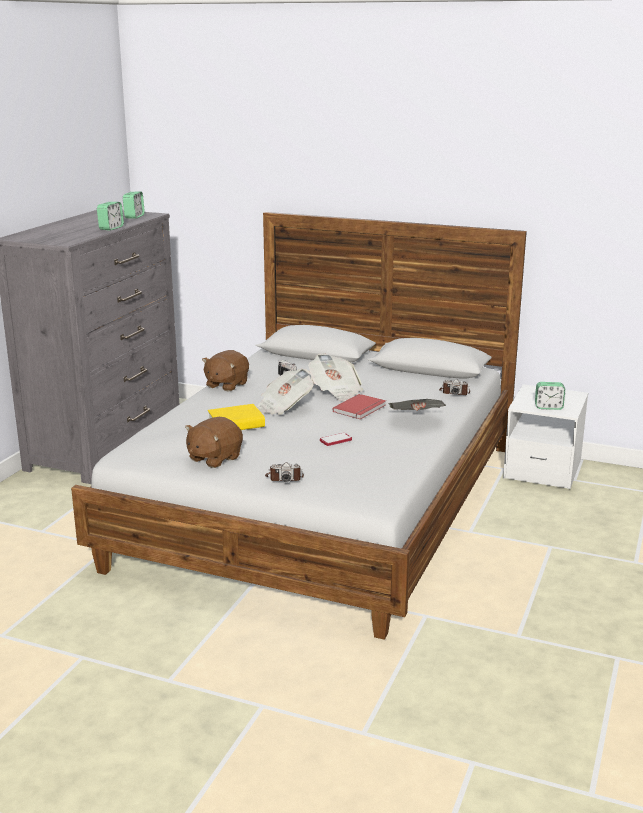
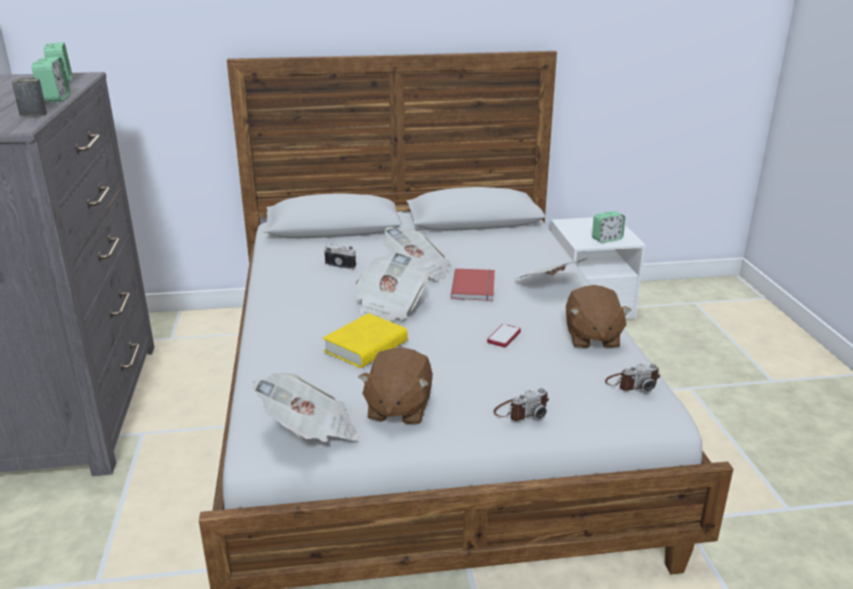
camera: 30 degrees left, 5 degrees up
brown plush toy [202,350,249,391] -> brown plush toy moved to [566,285,631,349]
camera [439,380,470,395] -> camera moved to [605,364,660,391]
none -> can [12,78,47,118]
none -> newspaper [253,373,360,442]

